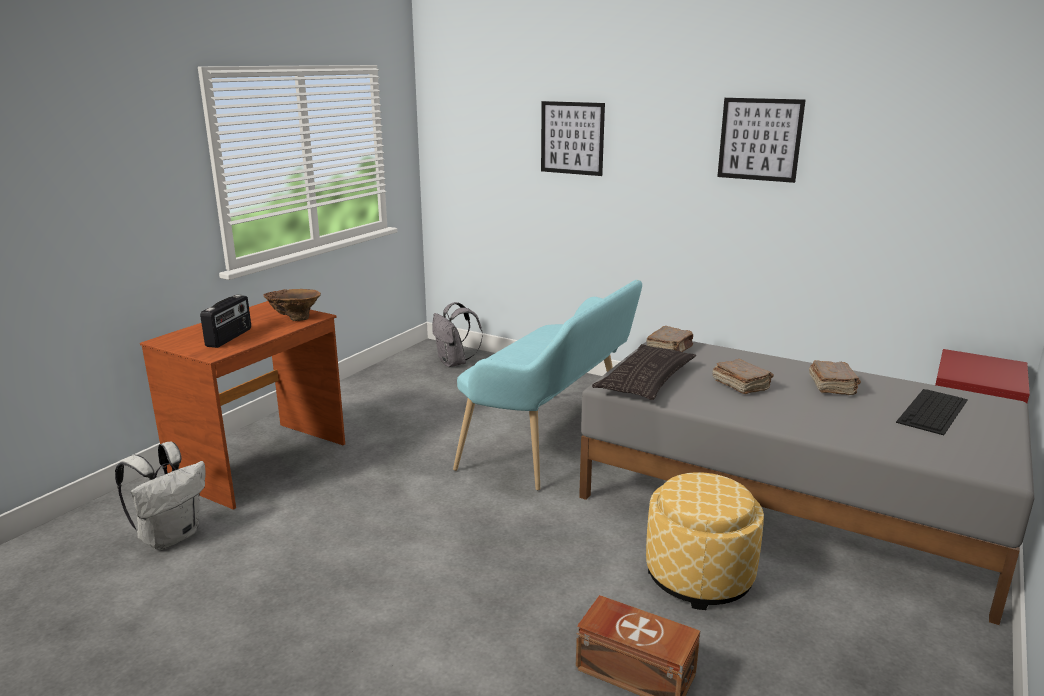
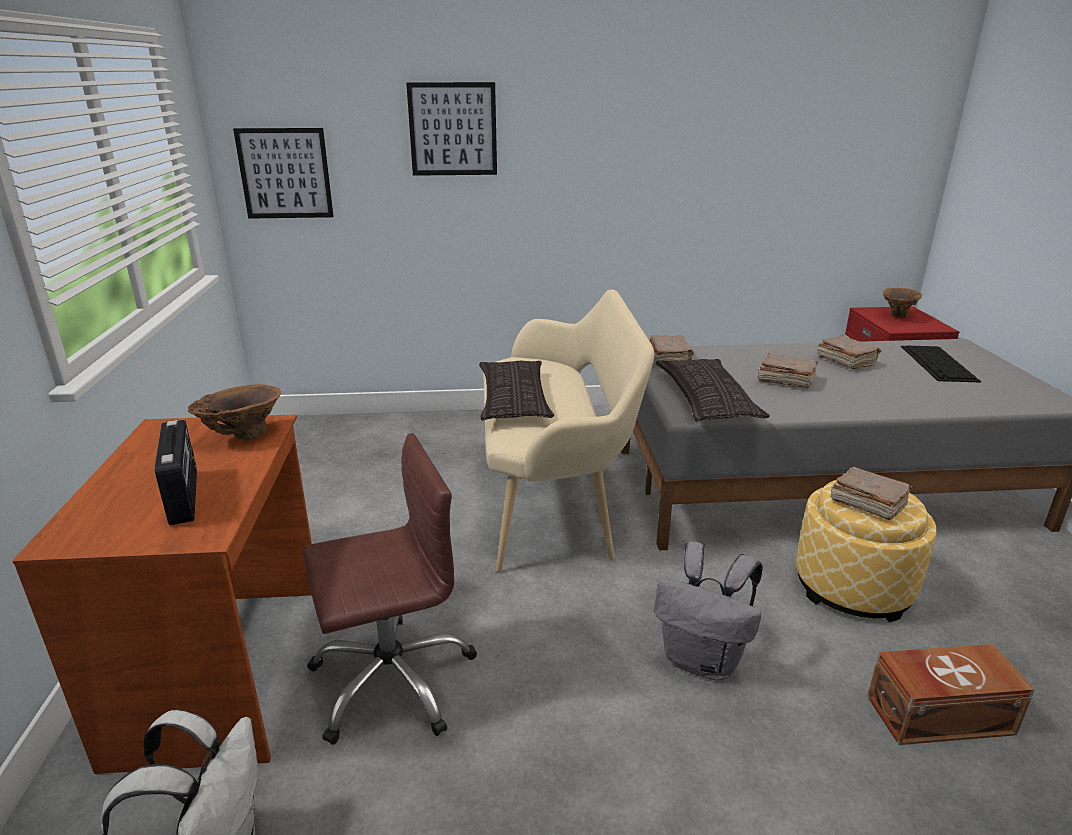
camera: 35 degrees left, 5 degrees up
grey backpack [432,302,483,367] -> grey backpack moved to [654,541,763,681]
turquoise bench [453,280,642,490] -> beige bench [483,289,654,572]
picture [717,98,806,183] -> picture moved to [233,128,334,219]
none -> brown office chair [303,433,477,745]
none -> pillow [479,361,554,421]
none -> brown book [830,466,912,520]
none -> brown vase [883,288,922,318]

